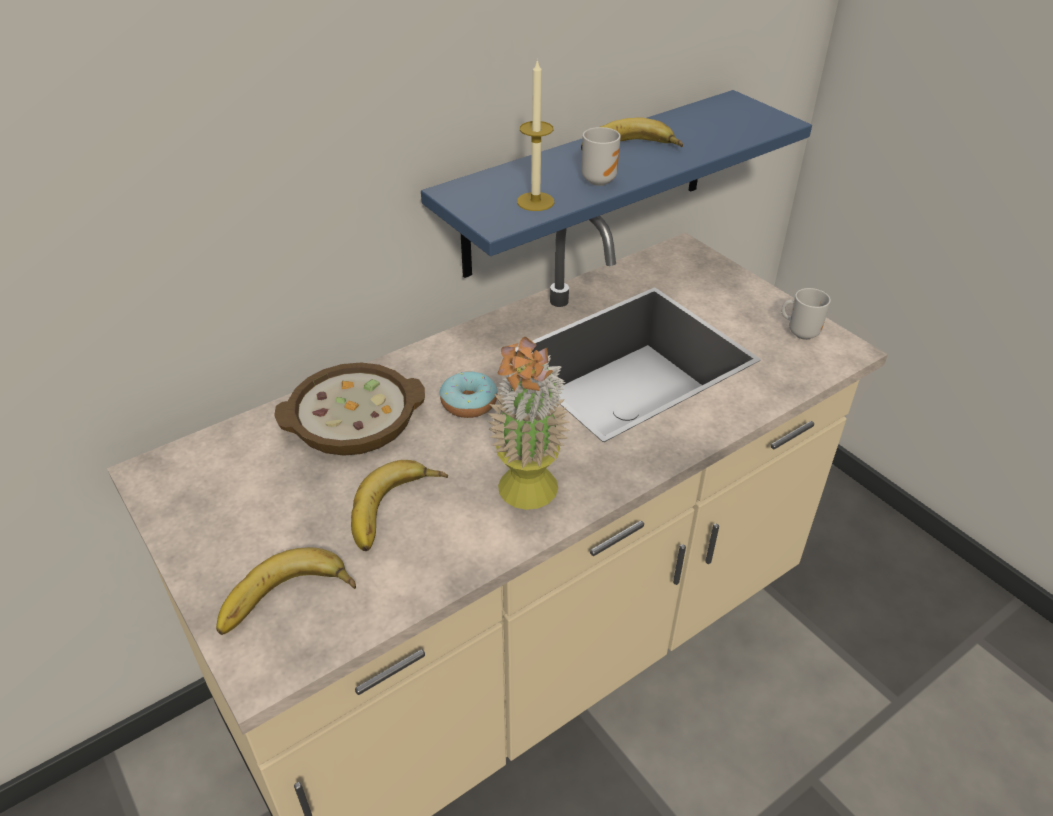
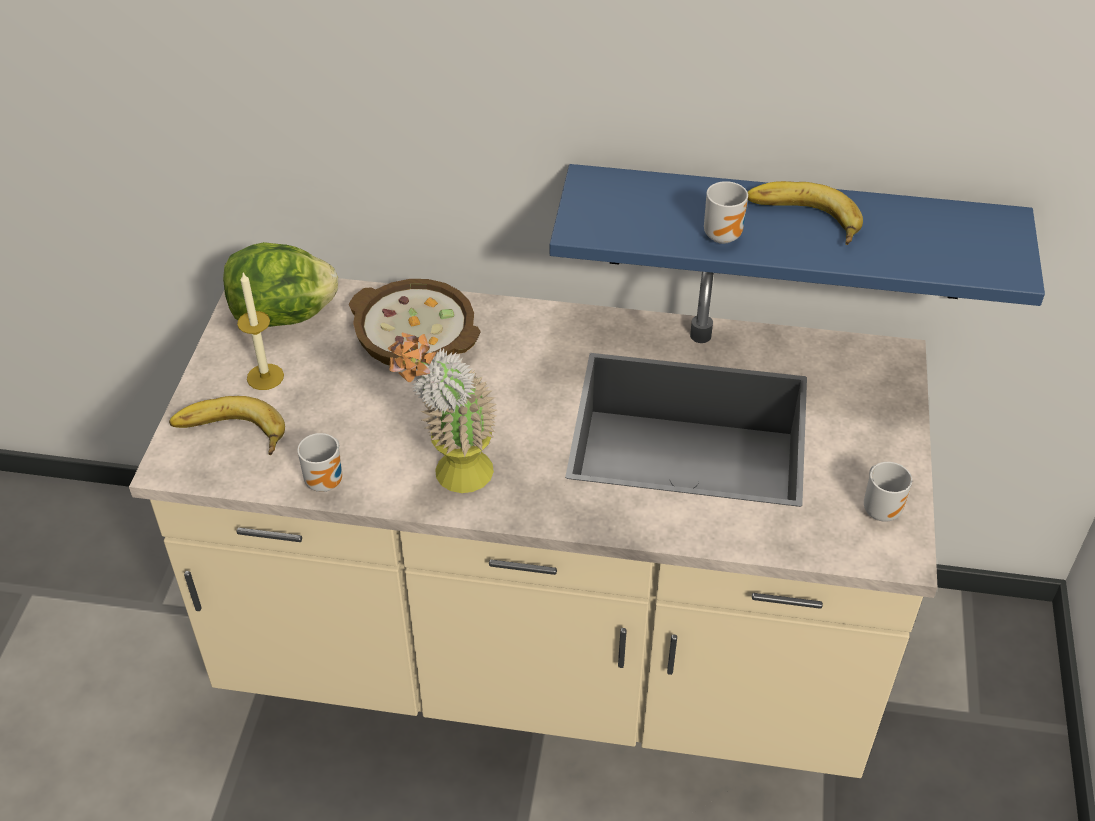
camera: 45 degrees right, 5 degrees up
banana [351,460,448,551] -> none
donut [439,372,497,418] -> none
candle [517,59,554,211] -> candle moved to [237,273,284,390]
none -> lettuce [223,242,338,327]
none -> mug [297,433,342,492]

